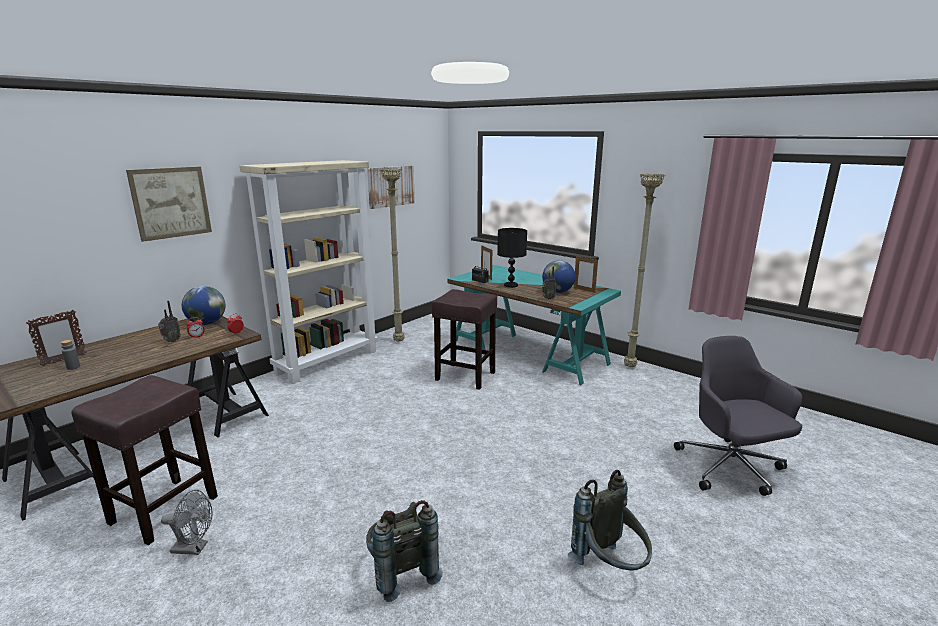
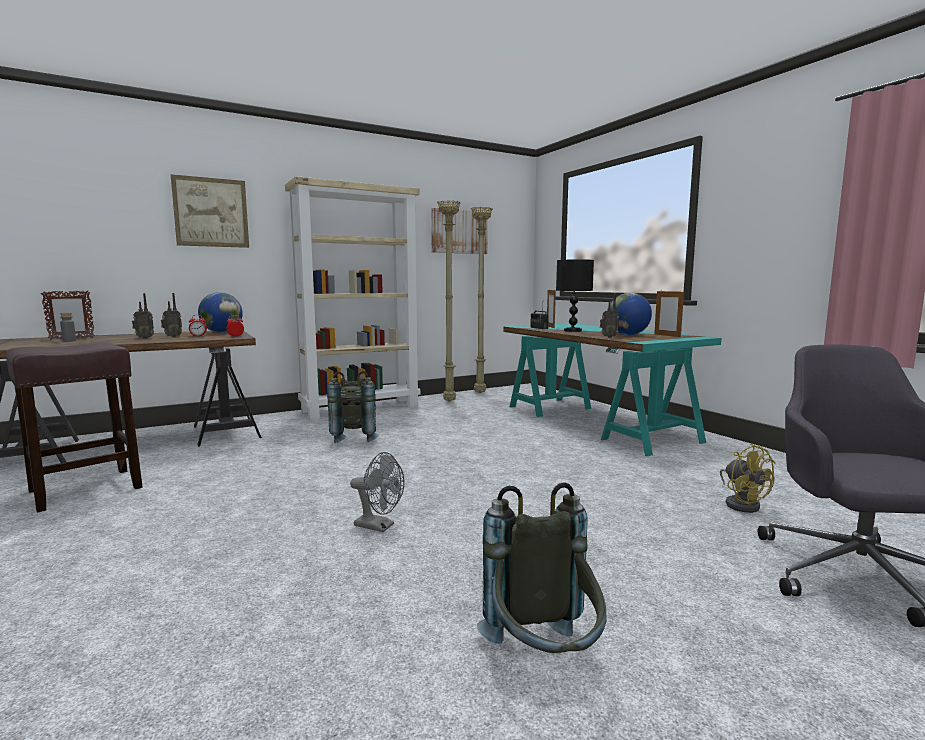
camera: 20 degrees right, 10 degrees down
grey fan [161,490,213,555] -> grey fan moved to [350,452,404,532]
grey backpack [366,500,443,602] -> grey backpack moved to [327,371,379,443]
brown stool [432,289,497,390] -> none
beige floor lamp [624,173,665,367] -> beige floor lamp moved to [471,206,493,393]
none -> radio [132,293,154,339]
none -> yellow fan [720,443,776,513]

